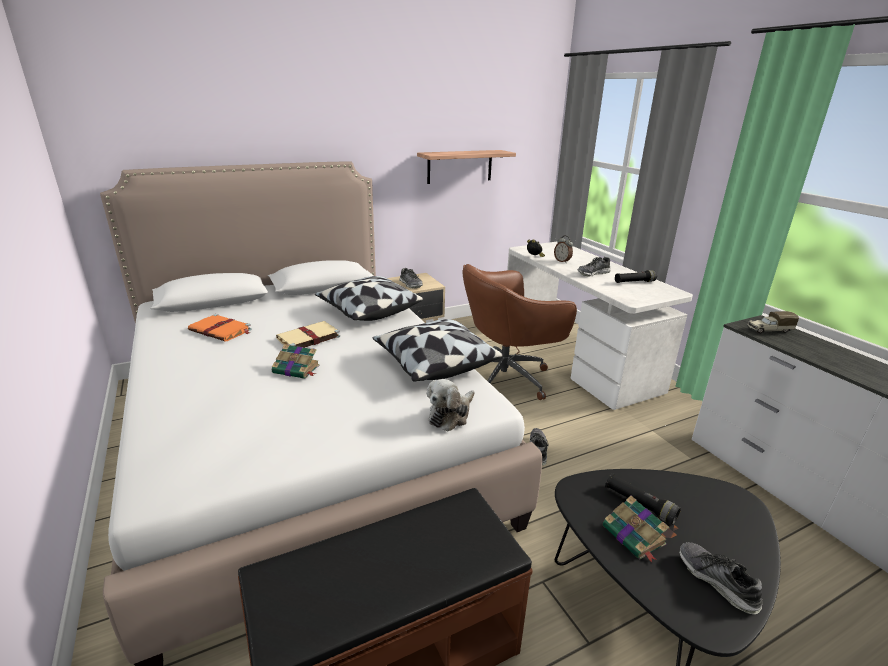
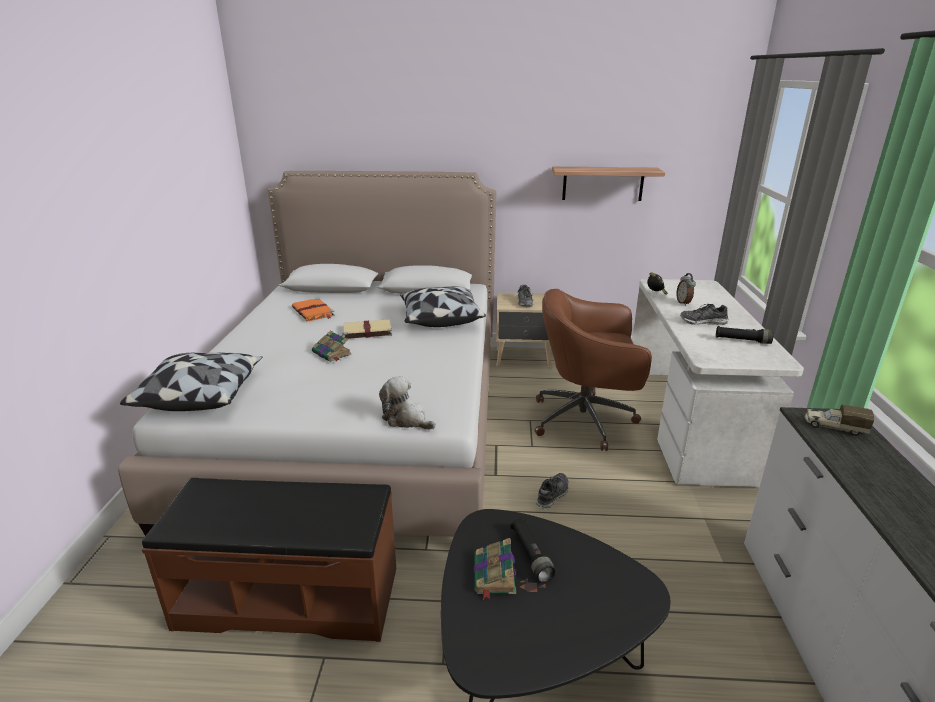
camera: 30 degrees right, 0 degrees up
pillow [372,319,503,382] -> pillow moved to [120,352,262,411]
plush toy [427,379,475,432] -> plush toy turned 60 degrees clockwise [379,376,436,430]
shoe [679,542,763,614] -> none

